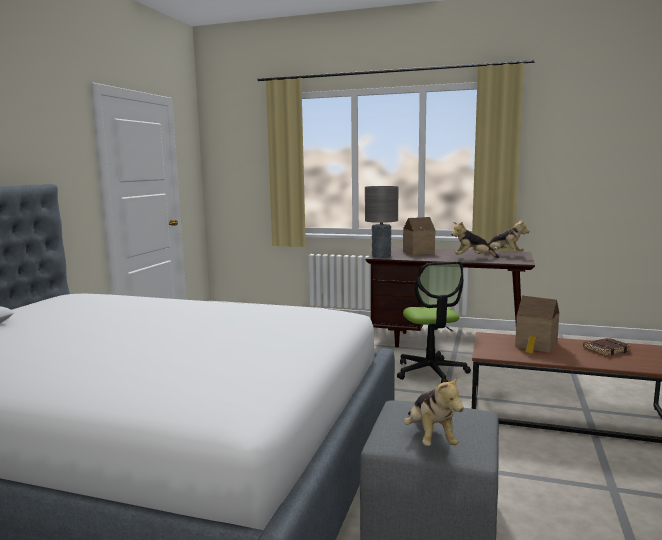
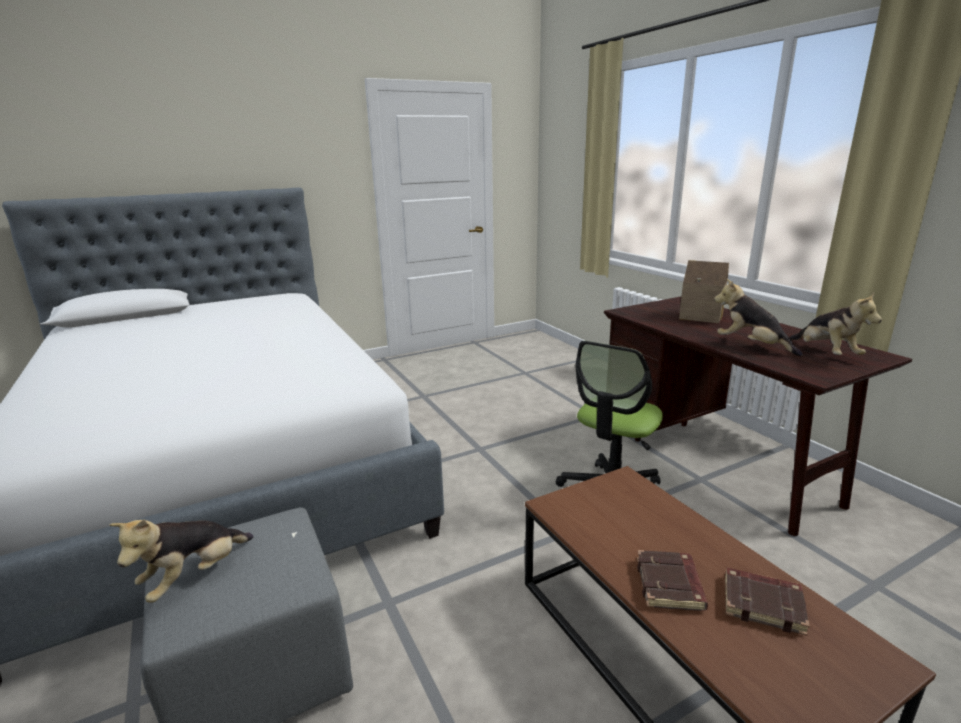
camera: 45 degrees right, 10 degrees up
grey table lamp [365,186,399,258] -> none
toy house [515,296,559,354] -> none
none -> brown book [637,550,708,611]

